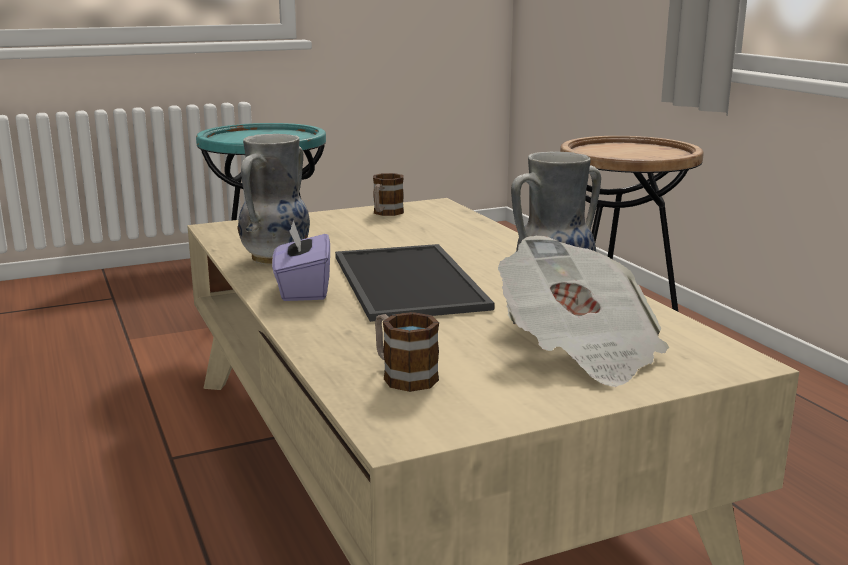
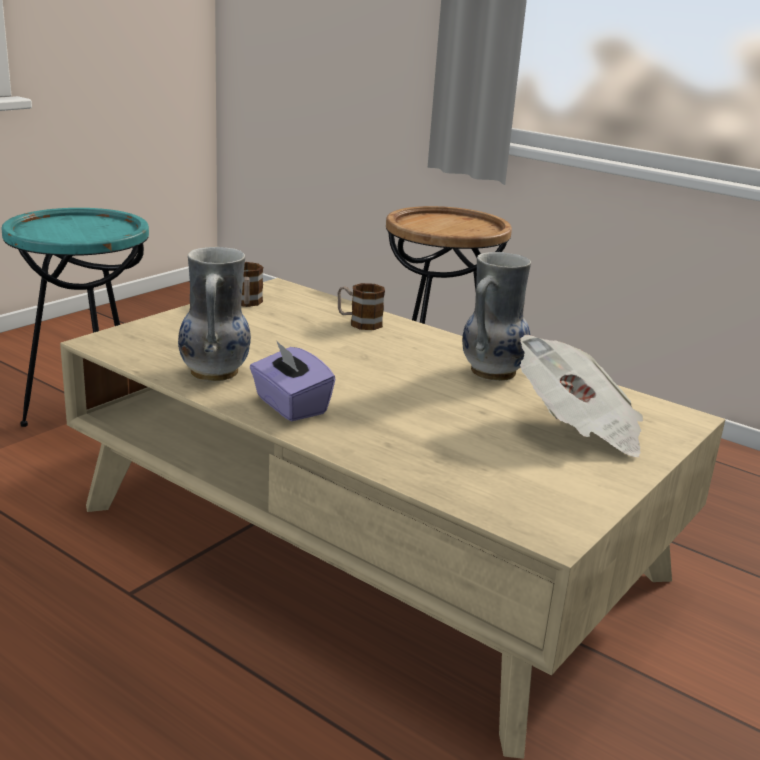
camera: 30 degrees left, 5 degrees up
tray [335,244,495,322] -> none
mug [375,312,439,392] -> mug moved to [337,283,385,330]

